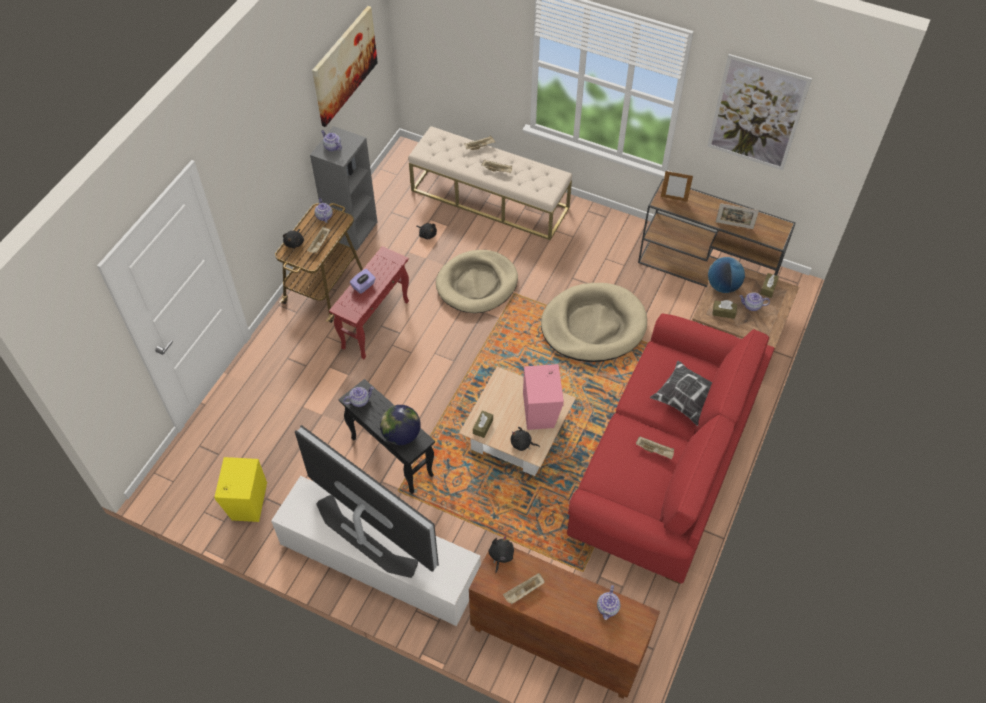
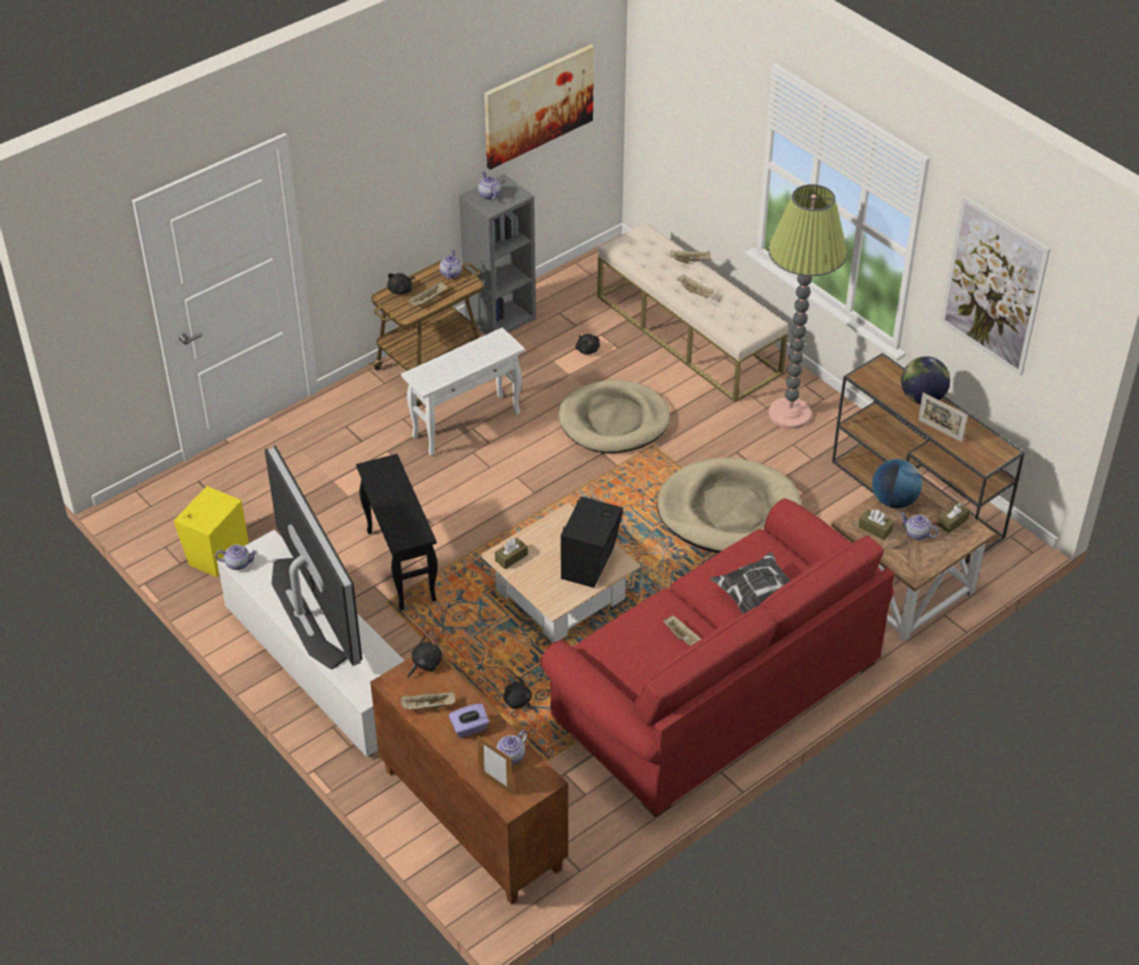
camera: 25 degrees right, 10 degrees down
red side table [329,246,409,359] -> white side table [401,327,525,456]
teapot [343,386,374,407] -> teapot moved to [215,545,257,570]
purple tissue box [350,269,376,294] -> purple tissue box moved to [449,704,489,738]
globe [380,405,421,445] -> globe moved to [901,356,950,404]
black plush toy [511,427,540,451] -> black plush toy moved to [504,677,537,713]
pink speaker [523,364,564,430] -> black speaker [561,497,623,588]
picture frame [661,171,693,202] -> picture frame moved to [477,735,513,795]
none -> floor lamp [768,184,847,429]

